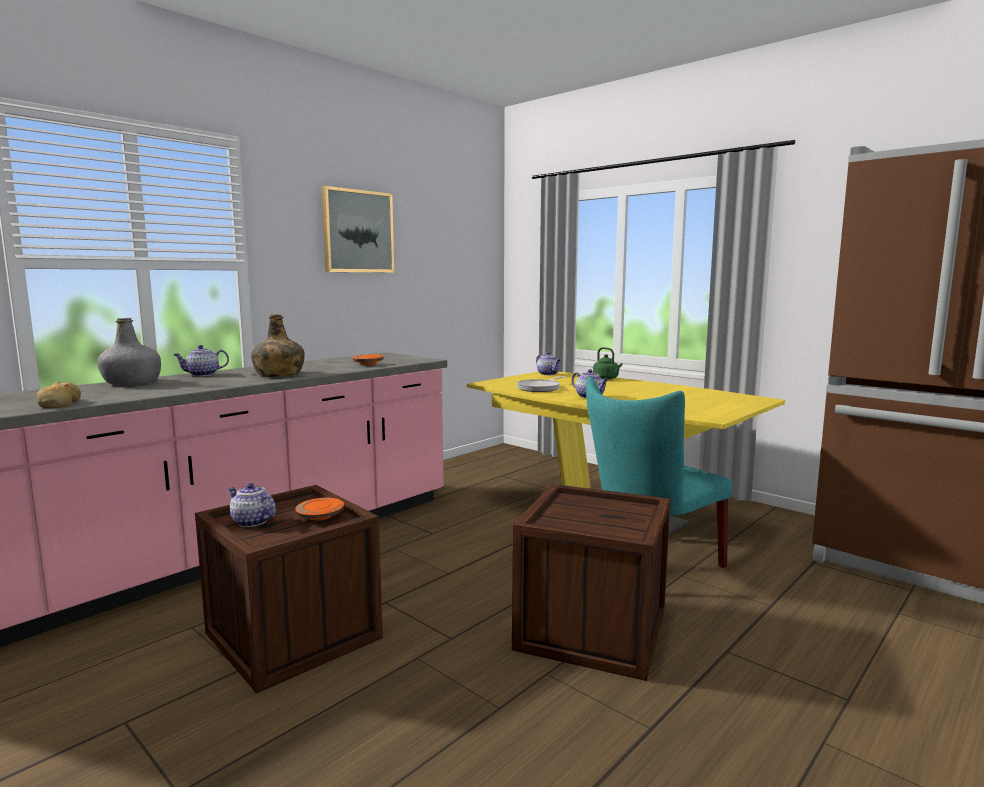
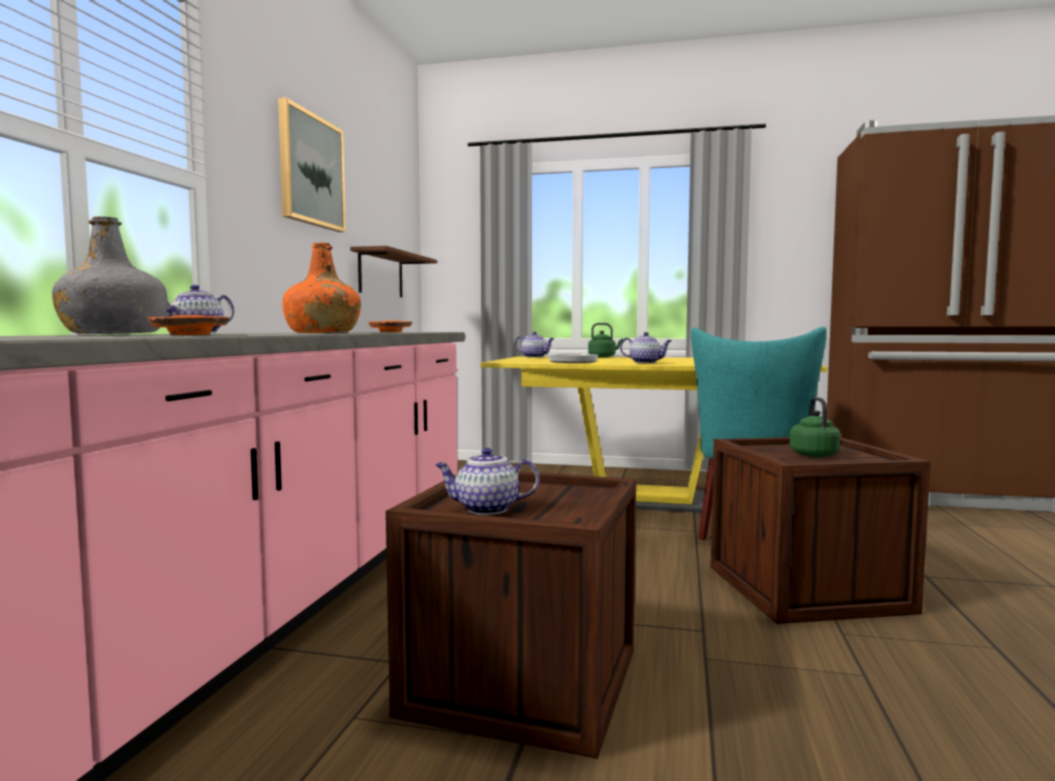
camera: 30 degrees left, 5 degrees down
bread [36,382,81,408] -> none
green bottle [251,314,305,377] -> orange bottle [282,243,361,333]
orange plate [295,498,344,521] -> orange plate moved to [148,315,229,335]
none -> shelf [350,246,437,297]
none -> green kettle [789,397,841,457]

